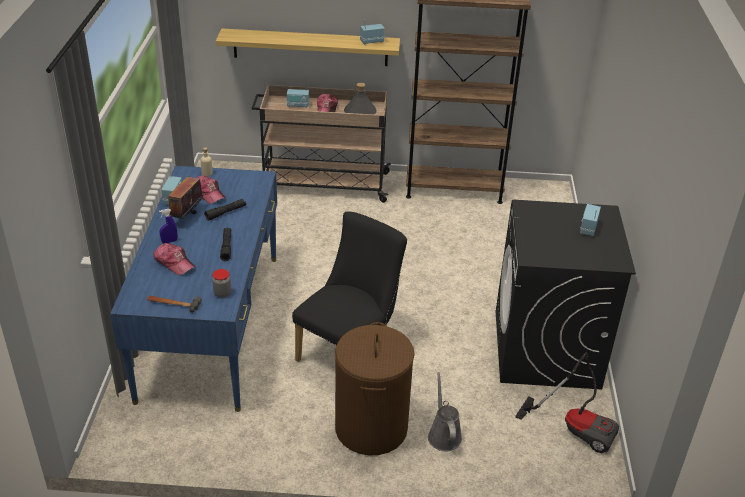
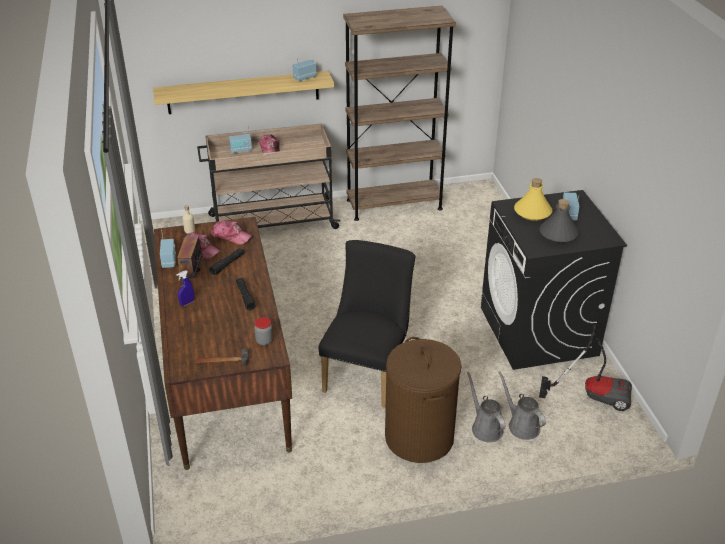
camera: 15 degrees left, 0 degrees up
blue desk [110,166,277,412] -> brown desk [154,217,292,470]
cap [153,243,196,275] -> cap moved to [211,220,253,245]
grey bottle [344,83,376,115] -> grey bottle moved to [539,199,579,243]
none -> grey watering can [498,372,546,440]
none -> yellow bottle [514,178,552,221]

